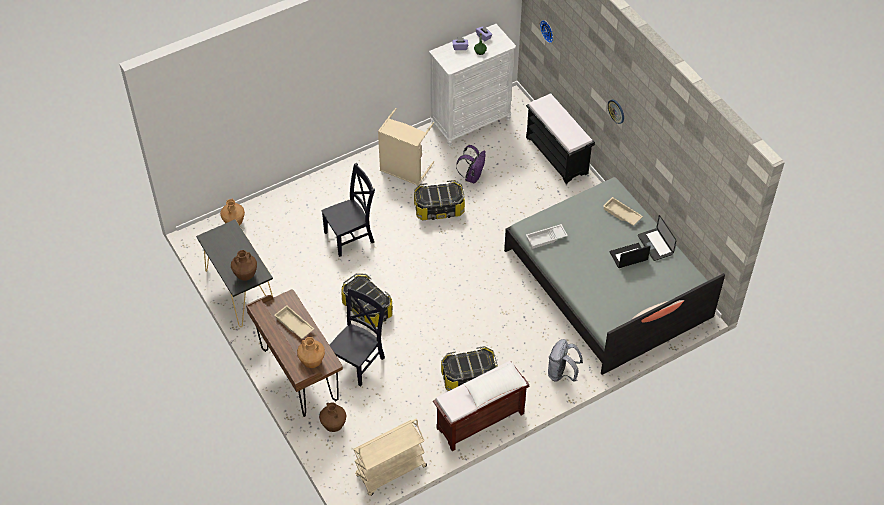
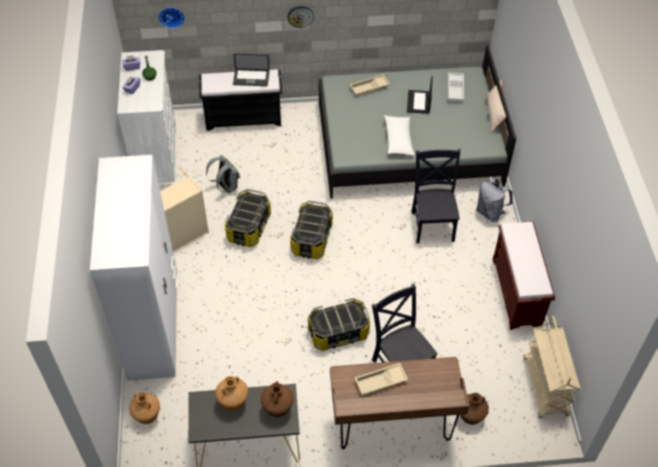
camera: 65 degrees left, 0 degrees up
brown vase [297,337,325,368] -> brown vase moved to [215,376,248,411]
black chair [321,163,375,257] -> black chair moved to [411,149,461,243]
storage box [441,346,498,391] -> storage box moved to [290,201,333,259]
purple backpack [456,145,486,183] -> grey backpack [206,155,240,193]
white pillow [463,362,527,408] -> white pillow moved to [384,115,415,156]
white tray [526,224,568,249] -> white tray moved to [448,73,464,103]
laptop [638,215,676,261] -> laptop moved to [233,54,270,86]
none -> white wardrobe [90,155,177,381]

